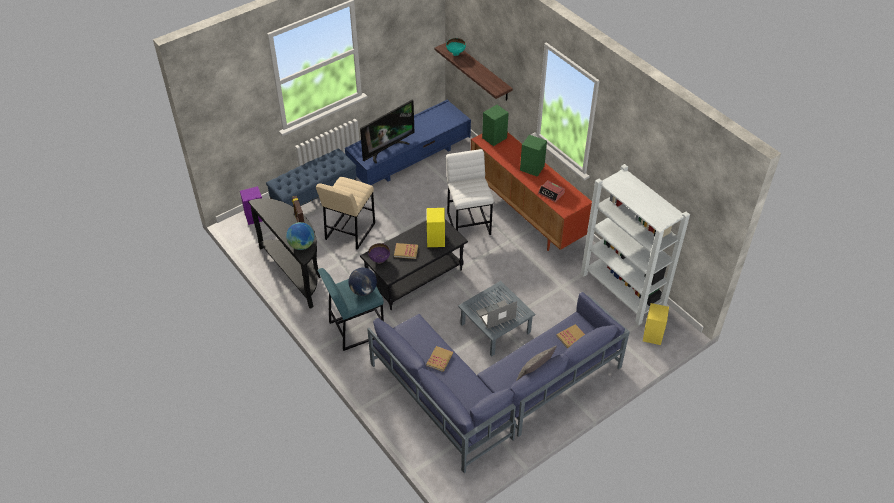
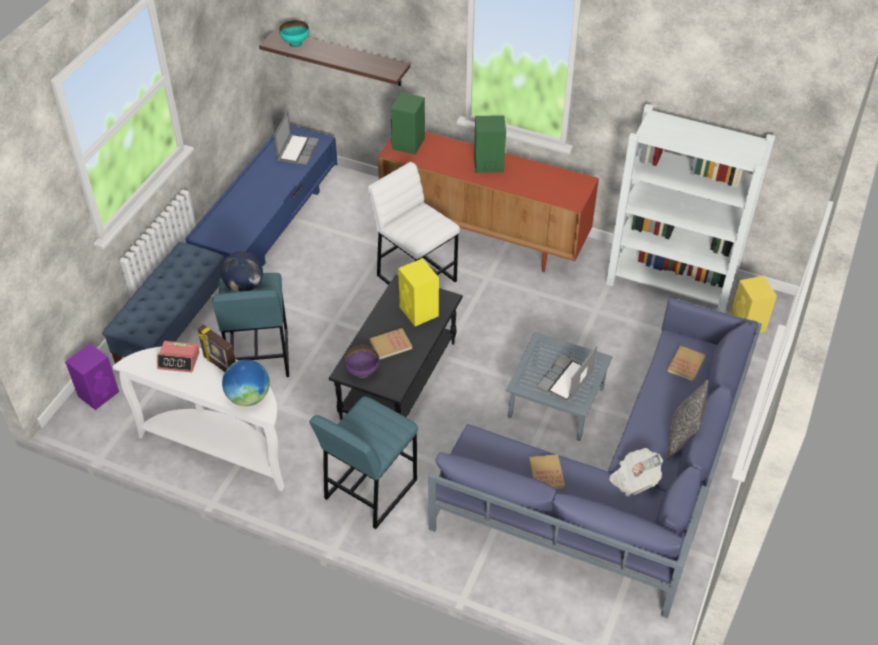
camera: 30 degrees left, 0 degrees up
black console table [248,198,321,309] -> white console table [113,346,285,491]
beige stool [316,177,375,250] -> blue stool [212,273,289,377]
globe [349,267,377,296] -> globe moved to [221,251,263,292]
television [360,100,415,164] -> none
alarm clock [538,180,565,202] -> alarm clock moved to [157,341,200,372]
none -> laptop [274,110,319,165]
none -> newspaper [609,448,663,497]

